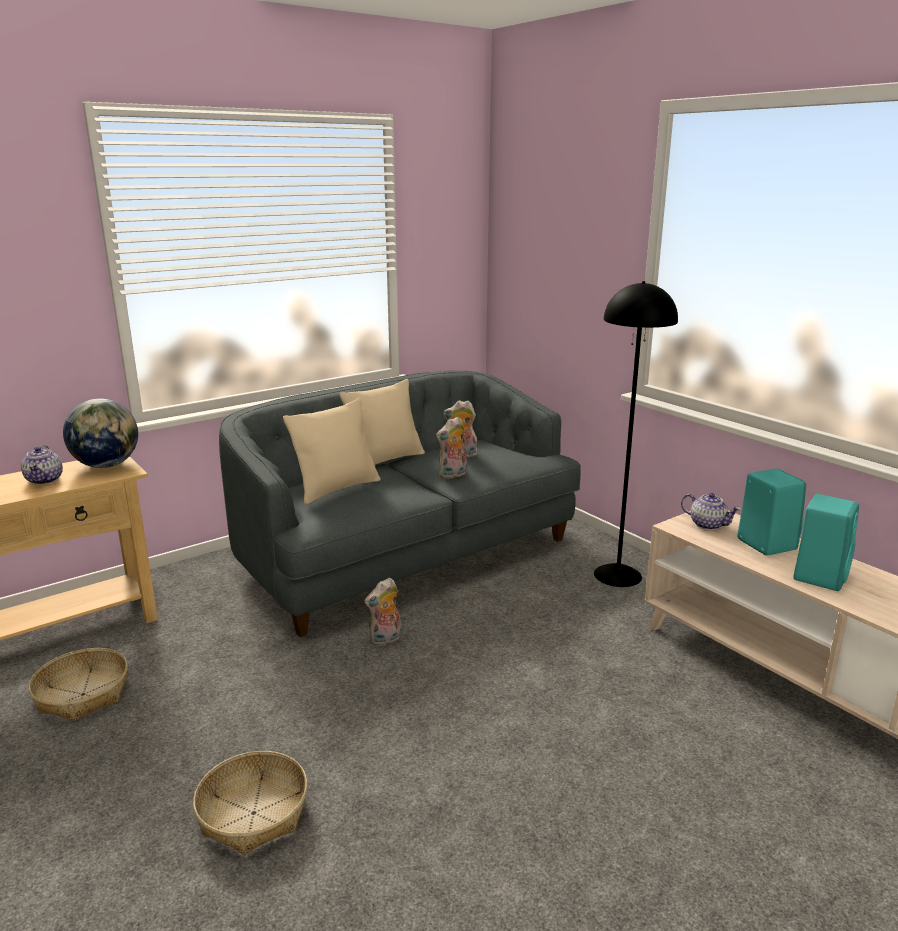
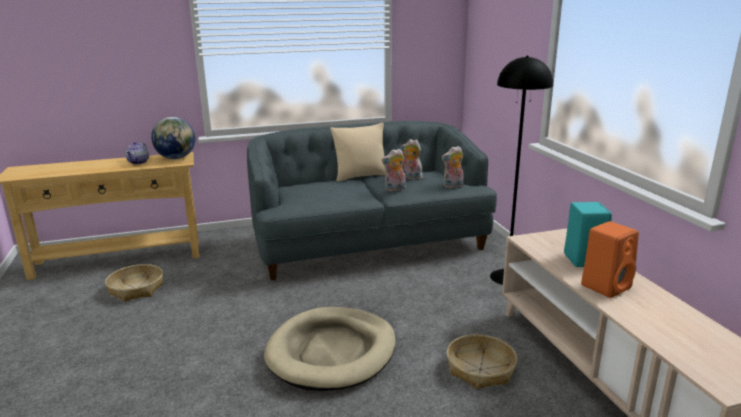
camera: 20 degrees right, 0 degrees up
basket [193,751,308,855] -> basket moved to [447,334,517,390]
beige pillow [283,398,380,505] -> none
plush toy [365,578,402,646] -> plush toy moved to [441,146,464,188]
teapot [681,493,741,530] -> none
turquoise speaker [793,494,859,591] -> orange speaker [581,221,639,298]
none -> beige dog bed [264,307,395,391]

